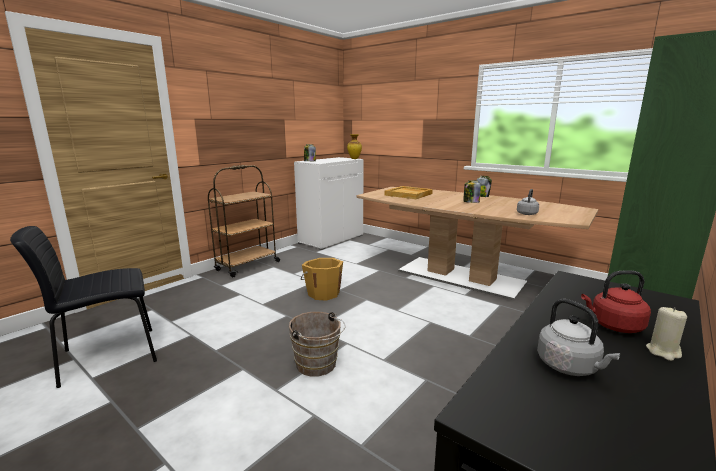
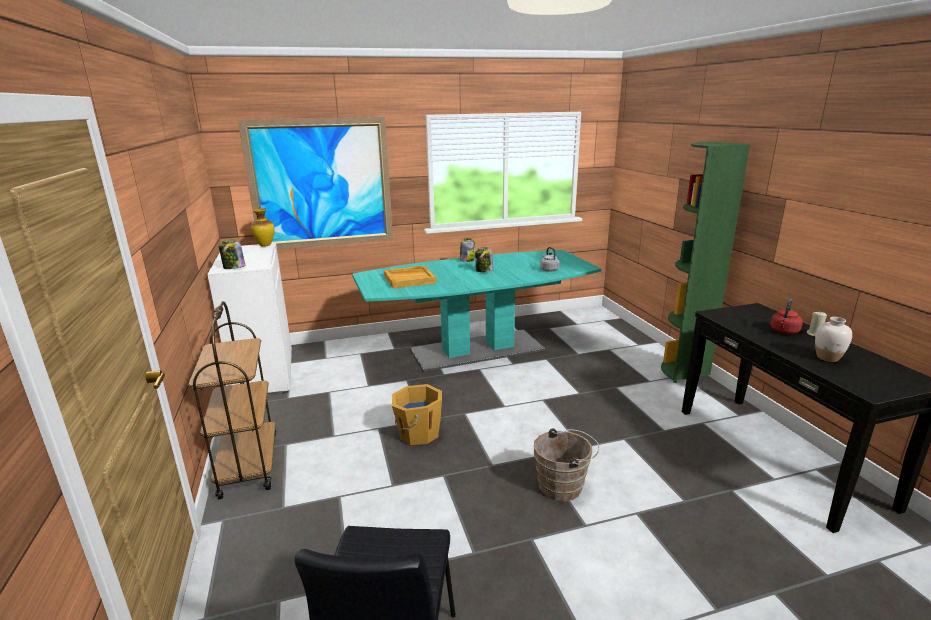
camera: 55 degrees left, 5 degrees up
brown dining table [357,187,598,300] -> turquoise dining table [352,250,601,372]
grey kettle [537,299,620,376] -> white vase [815,317,852,362]
none -> picture [238,117,393,249]

